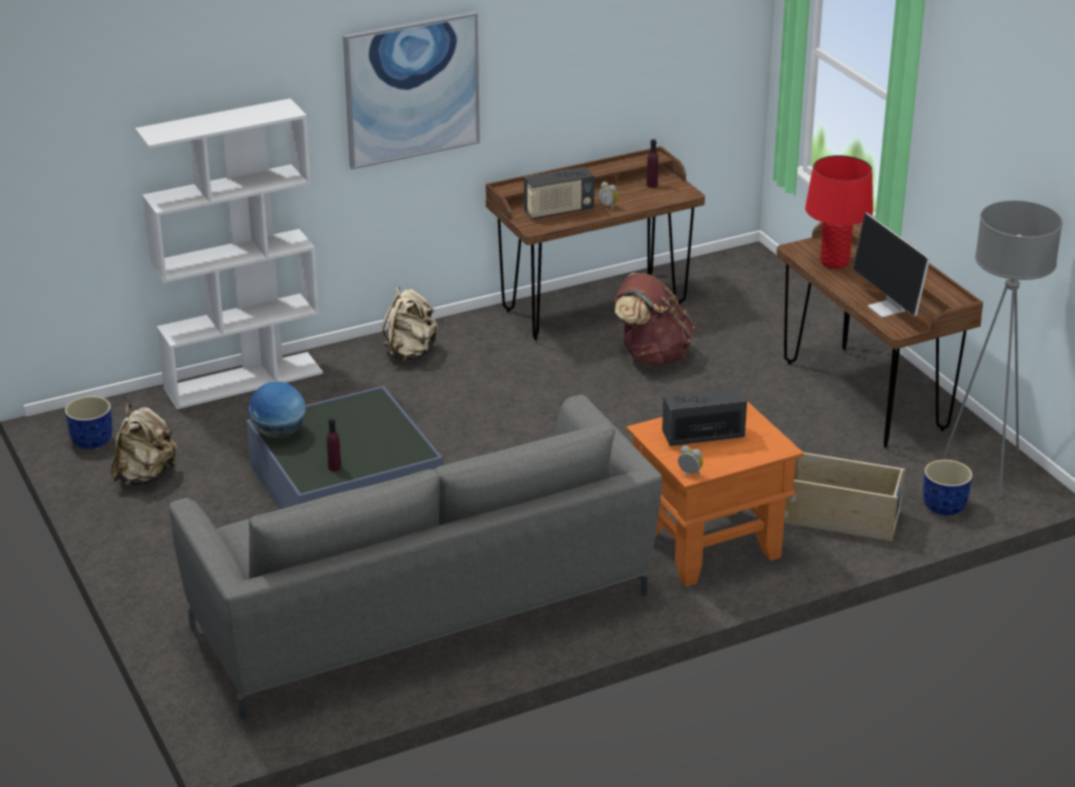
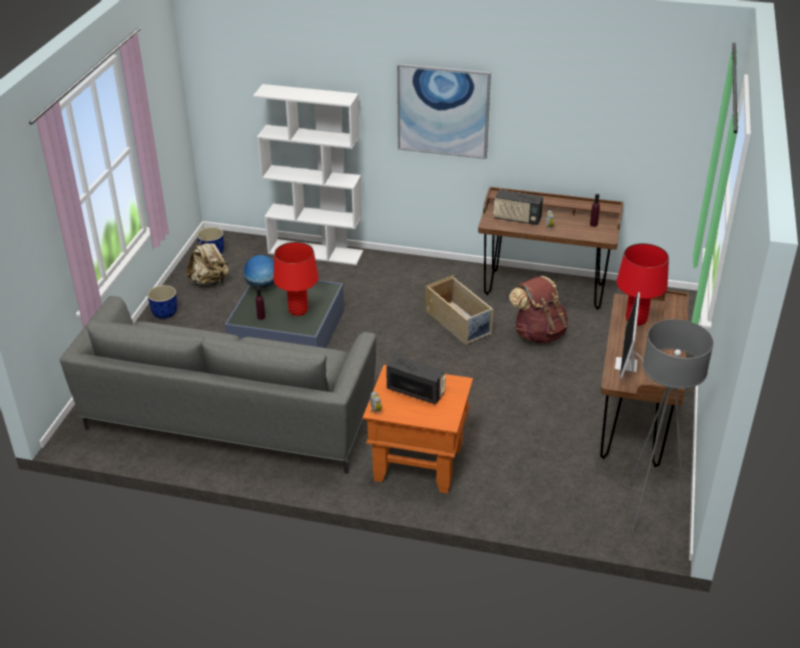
camera: 40 degrees right, 5 degrees up
beige backpack [382,286,439,362] -> none
beige storage box [784,452,905,541] -> beige storage box moved to [425,275,494,345]
blue planter [923,460,973,516] -> blue planter moved to [147,285,178,319]
none -> red table lamp [273,242,319,316]

